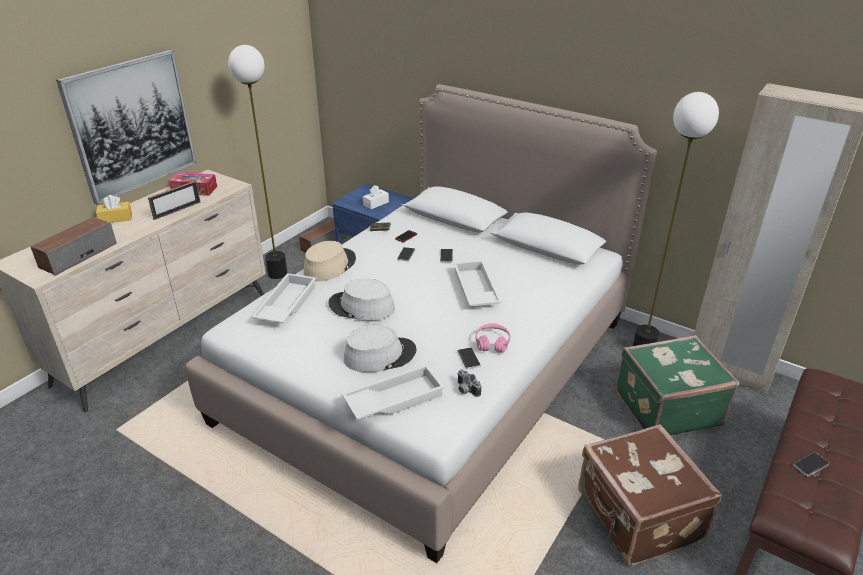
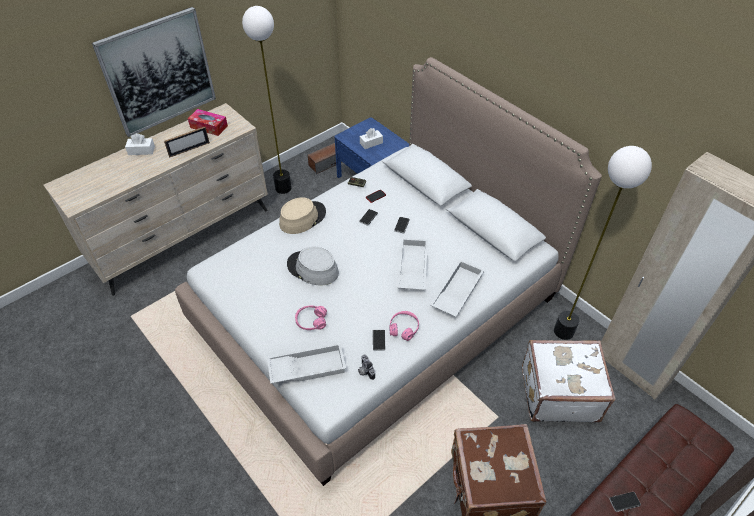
camera: 15 degrees right, 15 degrees up
speaker [30,217,117,276] -> none
yellow tissue box [96,195,132,223] -> white tissue box [125,133,155,155]
white tray [251,273,317,324] -> white tray moved to [430,260,484,317]
grey hat [344,325,417,372] -> pink headphones [295,305,327,330]
green suitcase [616,335,740,435] -> white suitcase [522,340,616,422]

